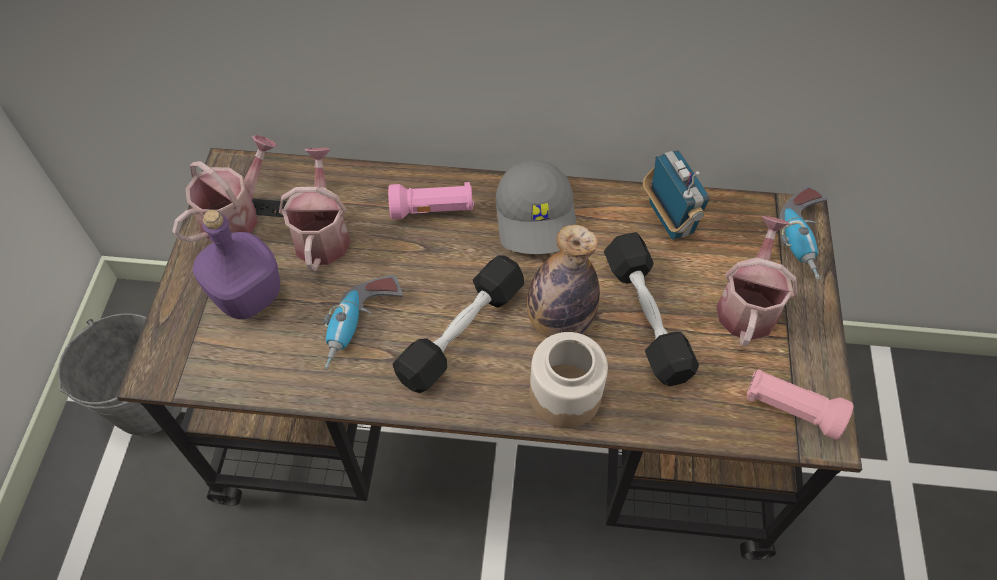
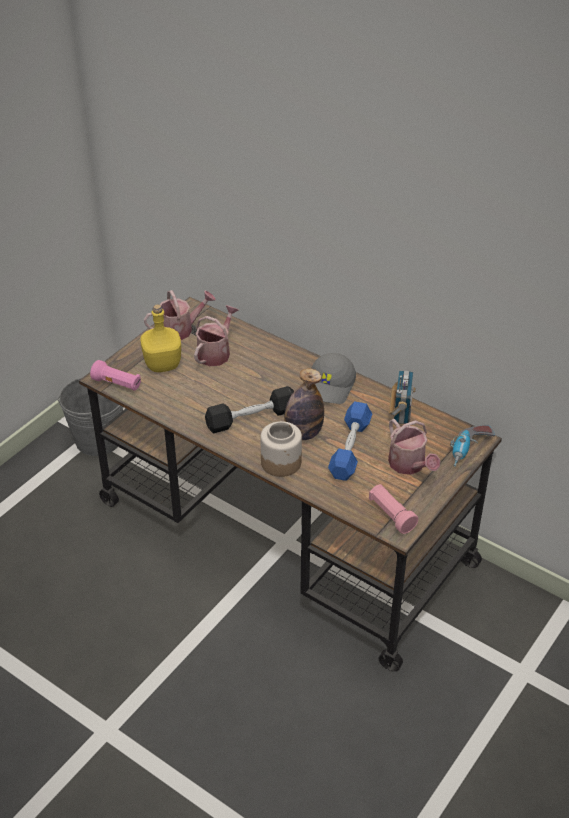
camera: 30 degrees right, 15 degrees down
purple bottle [193,210,280,319] -> yellow bottle [140,304,181,372]
power drill [324,275,403,369] -> none
pink flashlight [388,182,474,220] -> pink flashlight moved to [90,360,141,391]
black dumbbell [604,232,699,386] -> blue dumbbell [328,401,372,481]
watering can [717,216,797,346] -> watering can turned 105 degrees clockwise [388,419,440,475]

